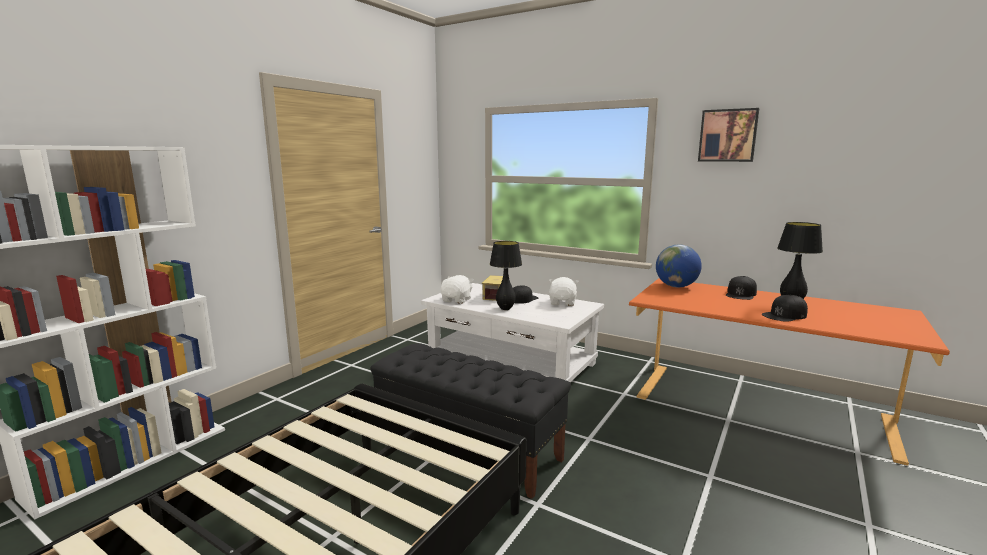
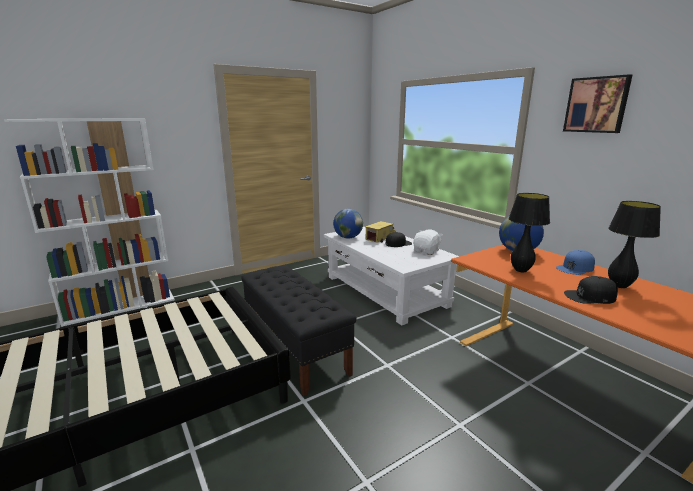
camera: 25 degrees right, 5 degrees up
white plush toy [441,275,474,304] -> globe [333,209,363,238]
black table lamp [490,241,522,310] -> black table lamp moved to [509,193,550,272]
black cap [726,276,757,300] -> blue cap [556,250,595,275]

